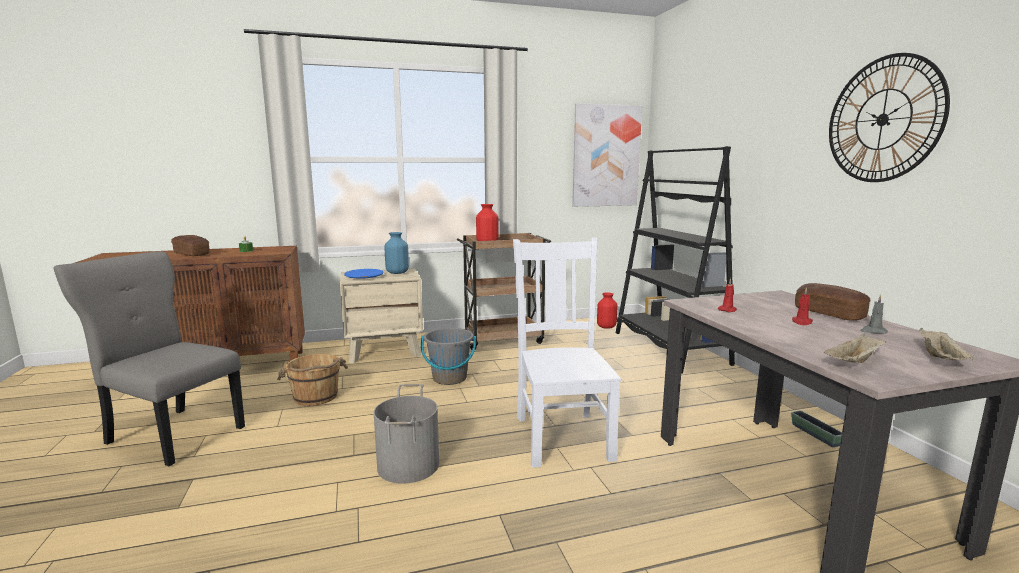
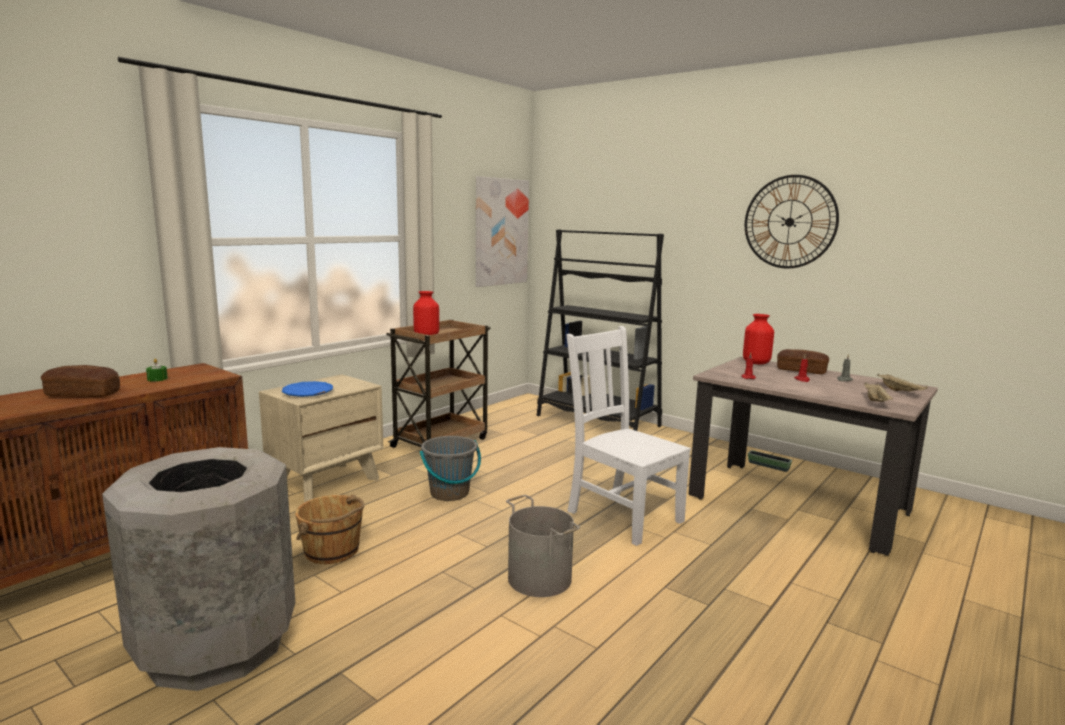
camera: 35 degrees left, 0 degrees up
grey chair [53,251,245,466] -> grey trash can [102,447,295,691]
blue vase [384,232,409,274] -> none
red vase [597,293,618,329] -> red vase moved to [743,314,774,364]

